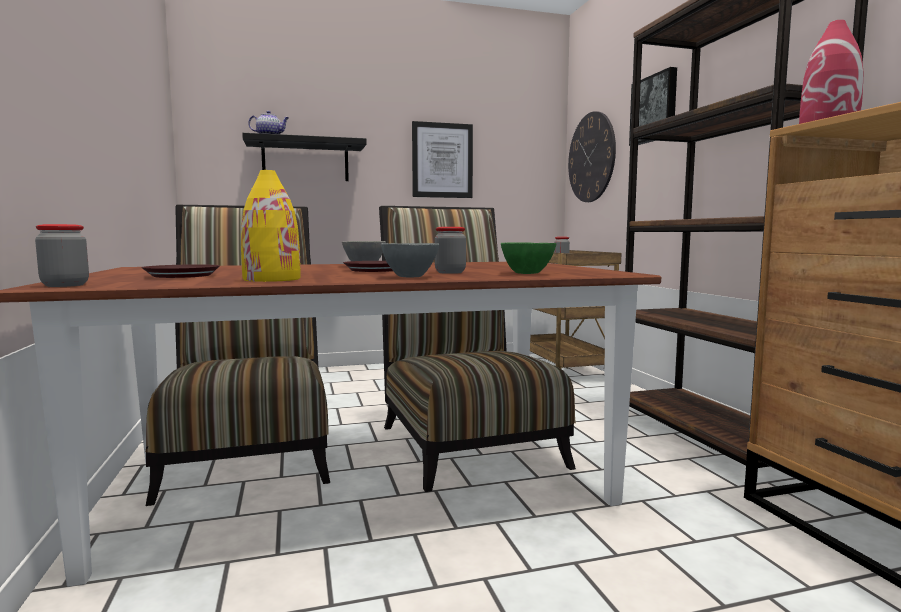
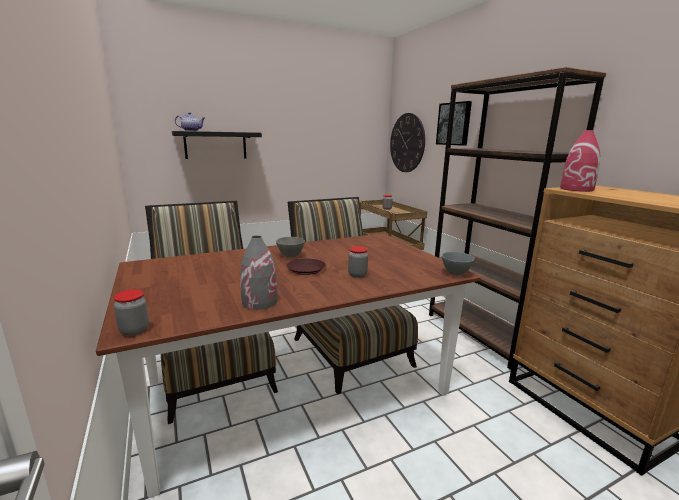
camera: 10 degrees left, 10 degrees up
brown plate [141,264,220,278] -> none
yellow vase [241,170,301,282] -> grey vase [240,236,278,310]
grey bowl [381,243,439,277] -> grey bowl moved to [442,252,475,275]
picture [412,121,473,198] -> none
green bowl [501,242,556,274] -> none

